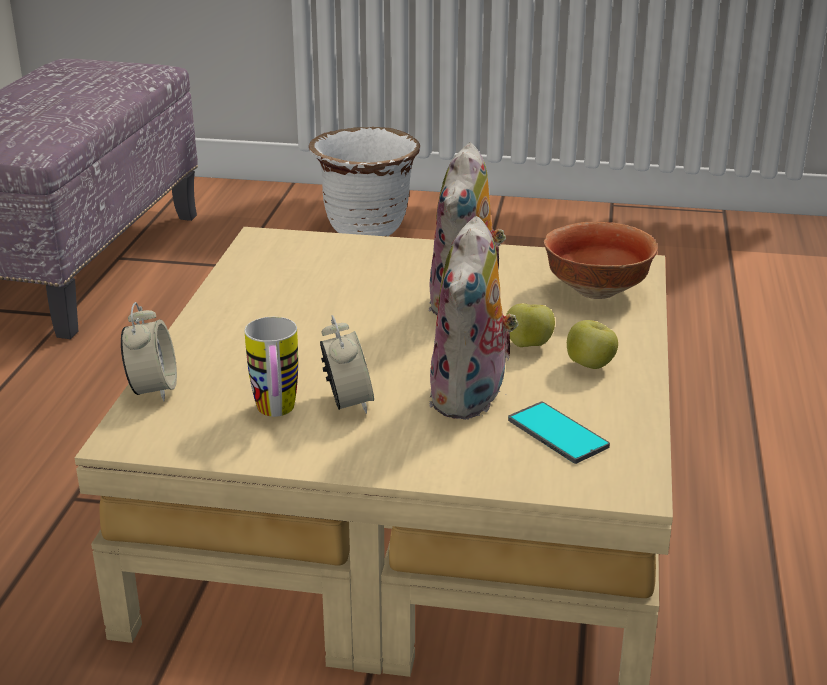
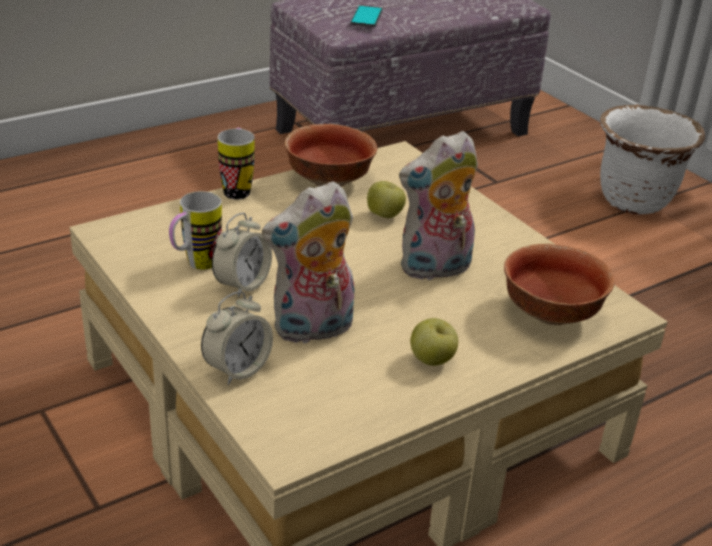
camera: 45 degrees right, 5 degrees up
alarm clock [121,302,177,401] -> alarm clock moved to [201,291,273,385]
apple [506,303,555,347] -> apple moved to [367,181,406,218]
phone [508,402,610,464] -> phone moved to [350,5,383,27]
none -> mug [218,128,255,200]
none -> bowl [284,124,377,187]

